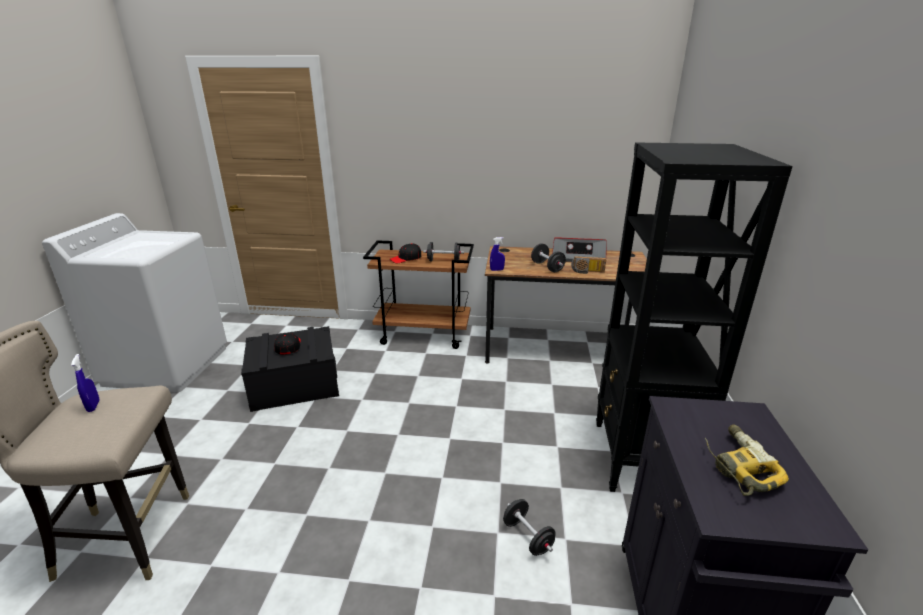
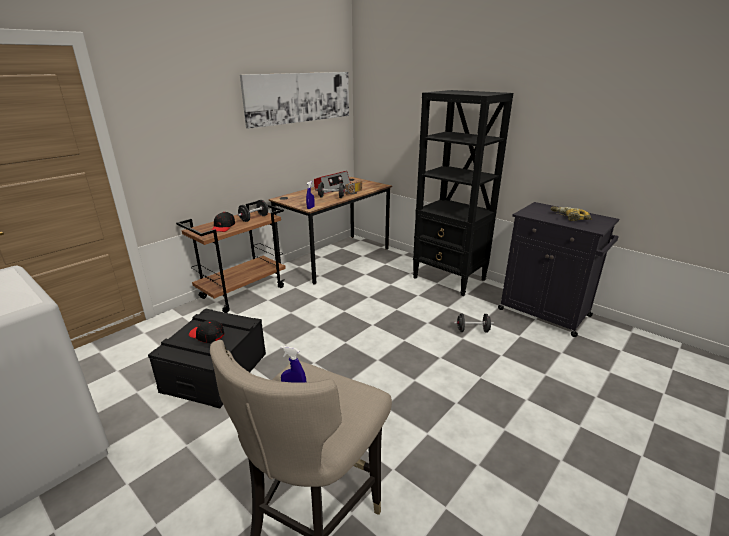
camera: 55 degrees left, 0 degrees up
none -> picture [240,72,349,129]

